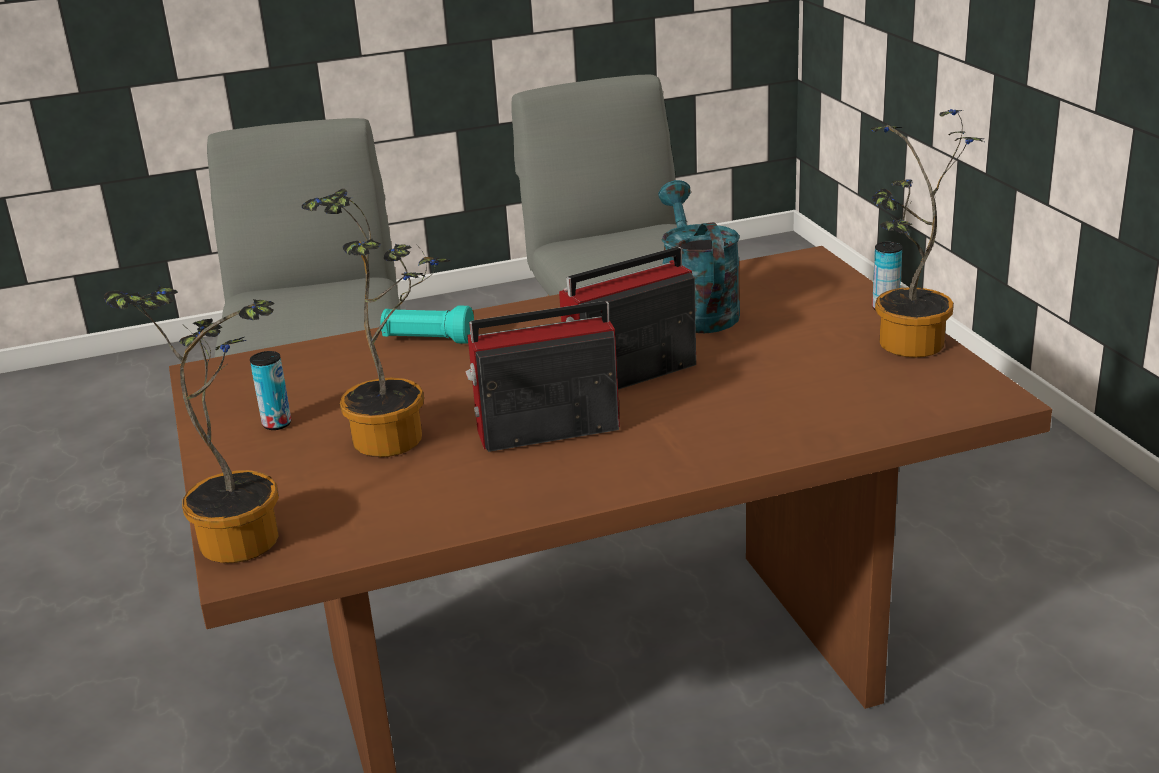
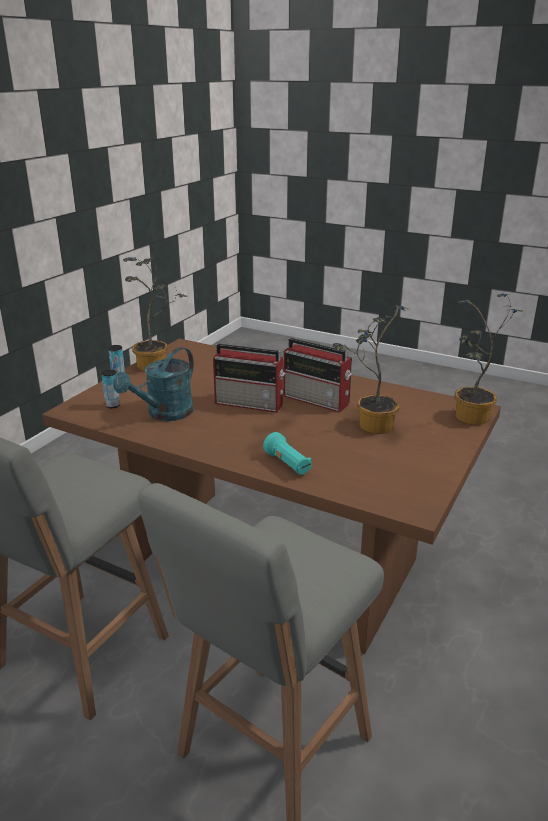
camera: 135 degrees left, 0 degrees up
can [250,351,291,430] -> can moved to [101,369,120,408]

